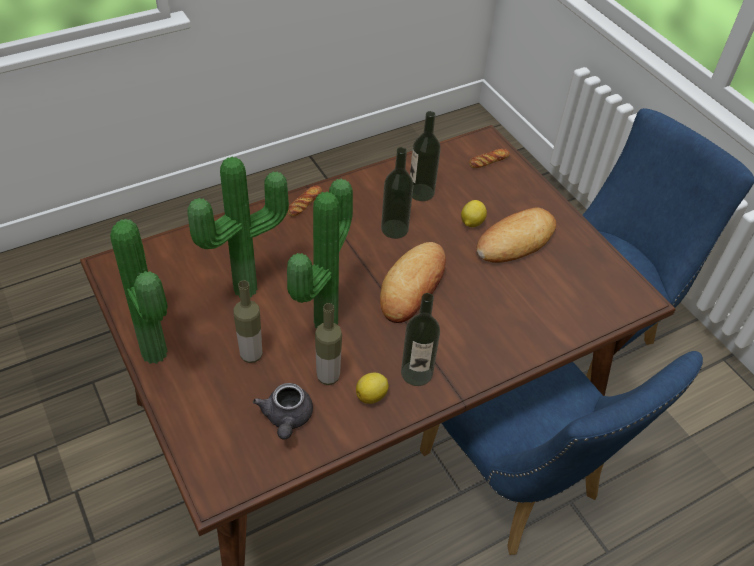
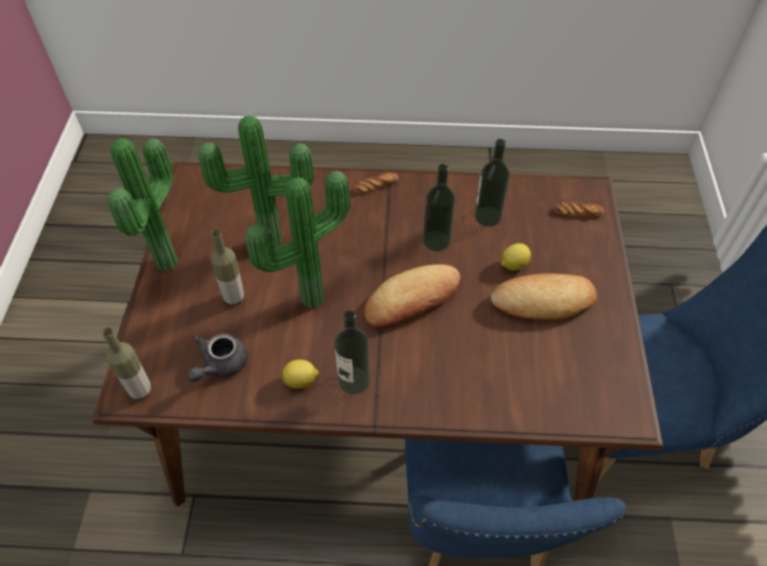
camera: 35 degrees right, 5 degrees up
bottle [315,303,342,385] -> bottle moved to [102,327,151,400]

